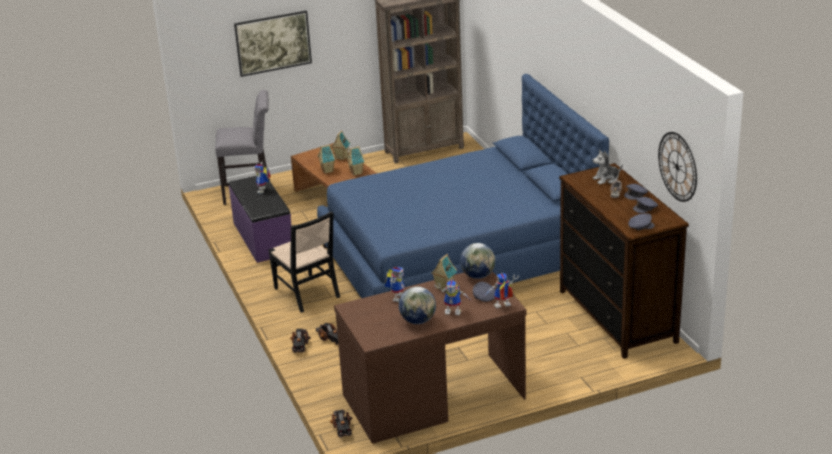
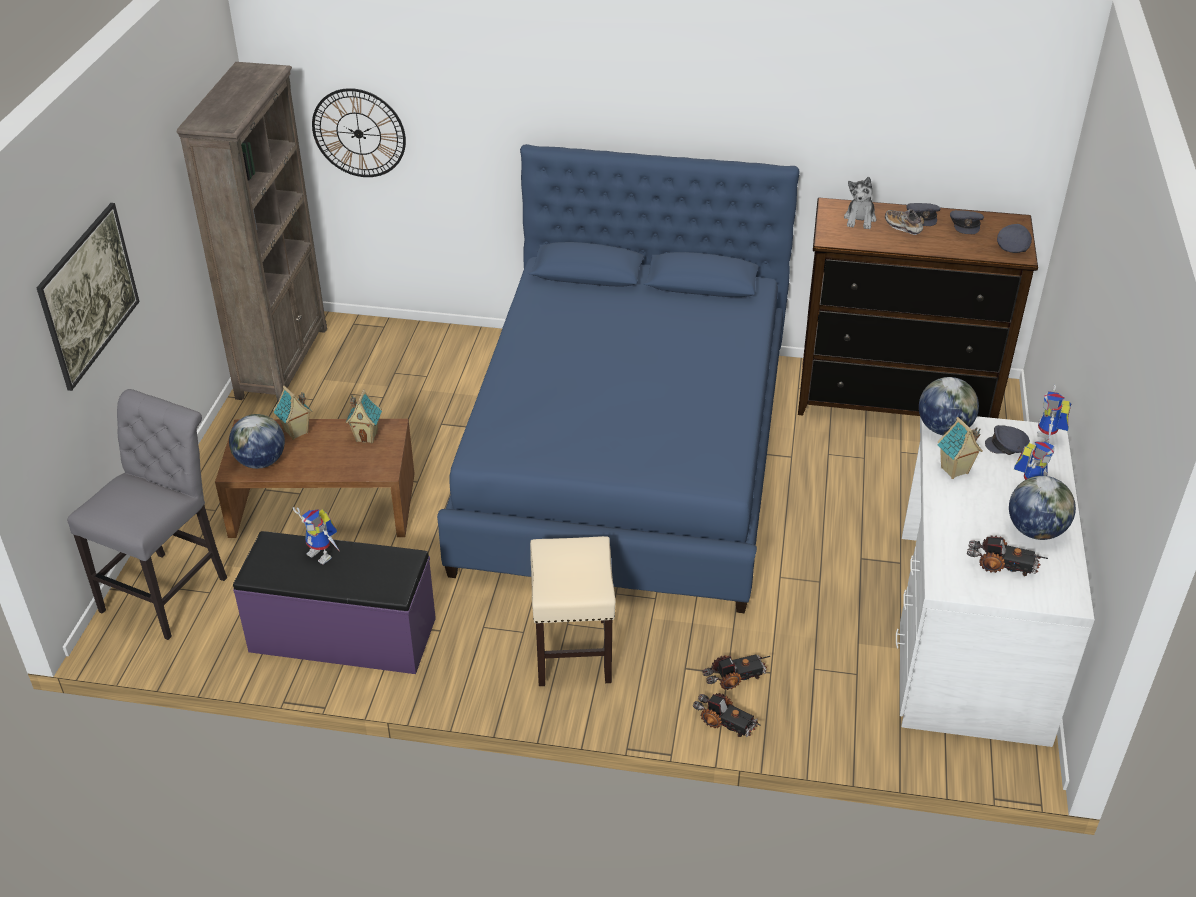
camera: 60 degrees left, 10 degrees up
chair [268,211,340,313] -> beige stool [530,536,616,686]
toy house [318,144,336,174] -> none
toy truck [330,409,352,438] -> toy truck moved to [967,535,1048,576]
brown desk [334,271,526,443] -> white desk [896,416,1095,747]
toy robot [385,267,406,302] -> none
wall clock [658,132,697,202] -> wall clock moved to [312,88,406,177]
none -> globe [229,414,285,469]

